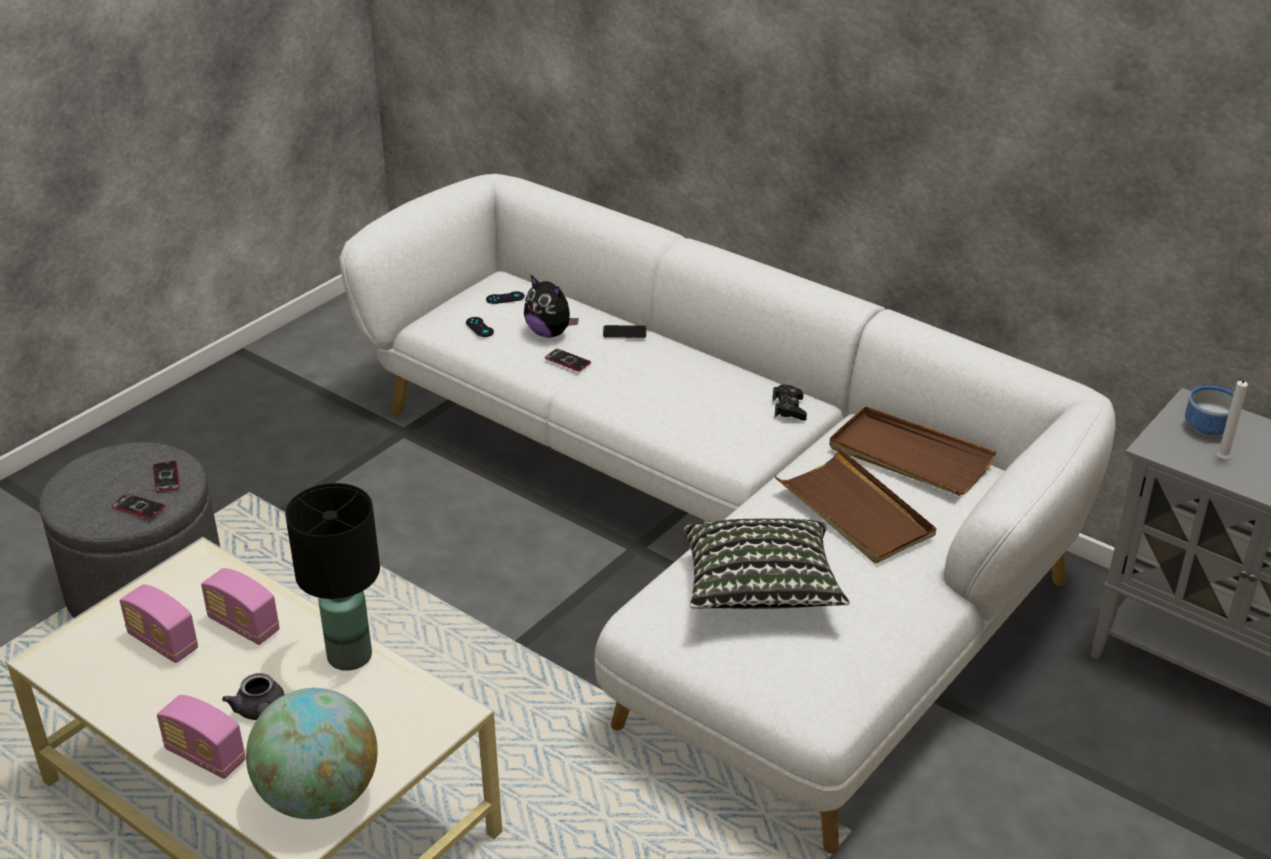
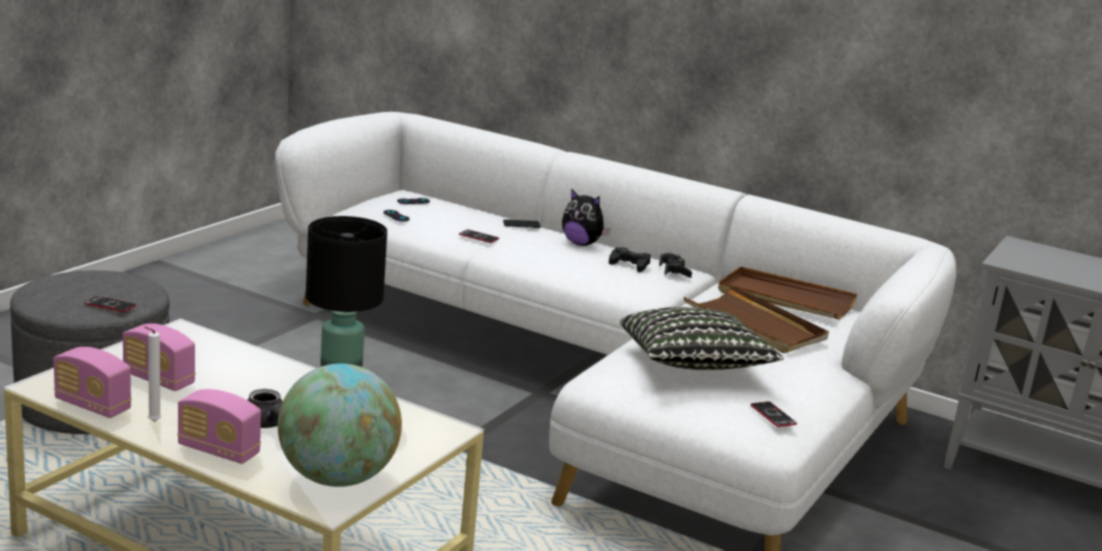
camera: 10 degrees left, 15 degrees down
phone [153,461,180,493] -> phone moved to [750,401,797,427]
radio [201,568,279,645] -> radio moved to [53,347,132,418]
plush toy [524,274,579,338] -> plush toy moved to [562,189,611,246]
bowl [1185,386,1234,437] -> none
white candle [1217,378,1248,460] -> white candle moved to [144,327,162,422]
none -> black game controller [609,247,651,272]

